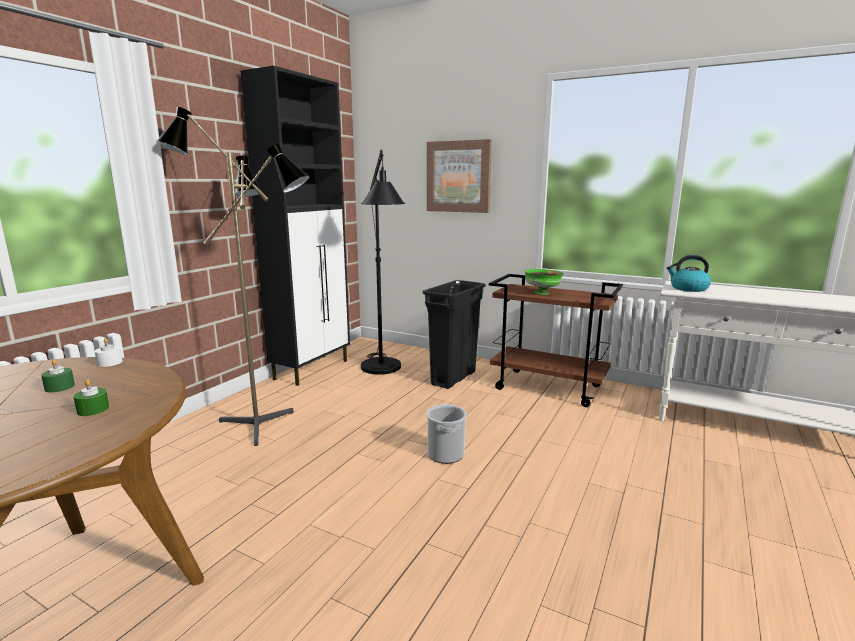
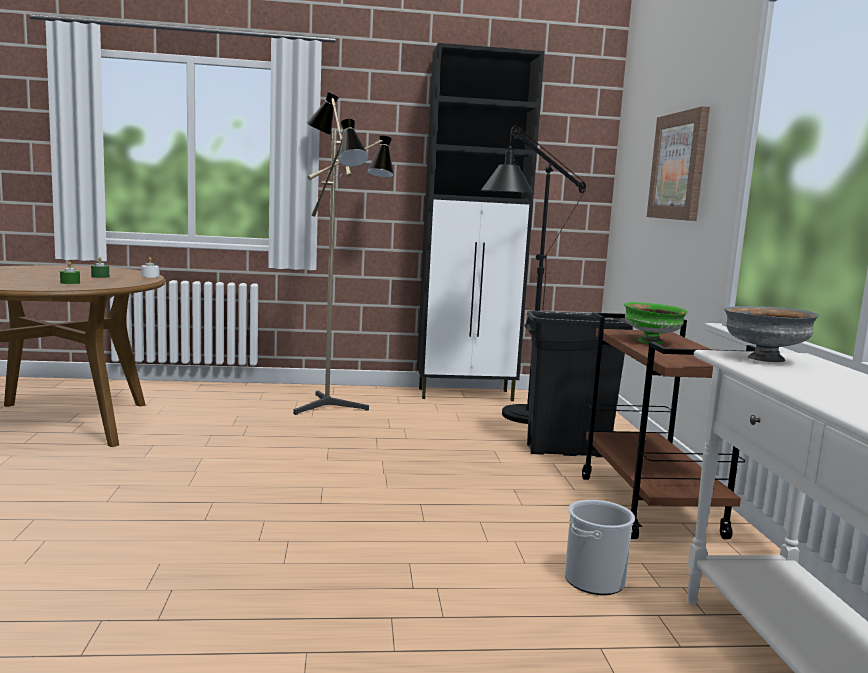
camera: 55 degrees right, 5 degrees down
bucket [426,405,467,464] -> bucket moved to [565,500,635,595]
kettle [667,255,711,292] -> grey bowl [724,306,819,362]

